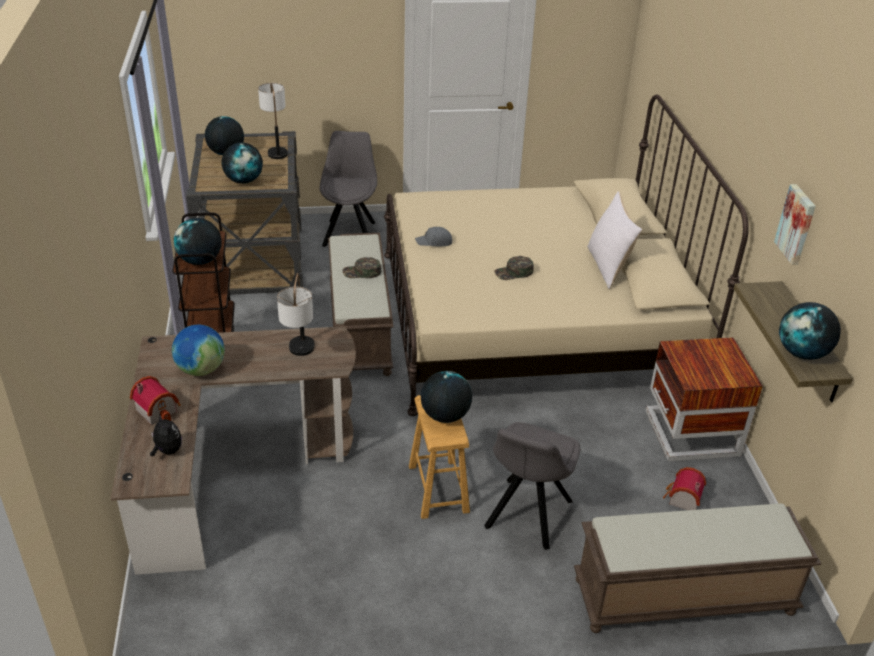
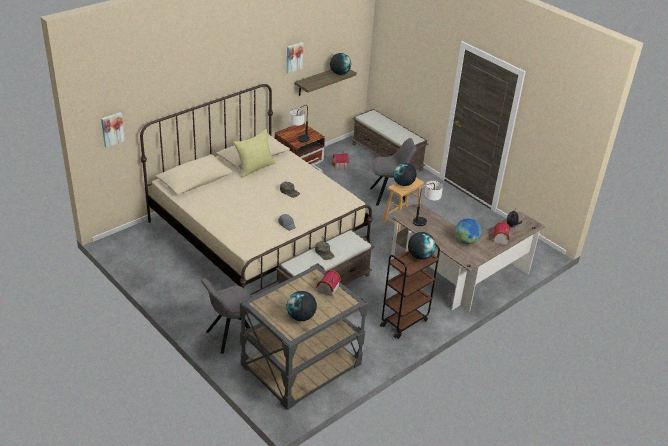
camera: 125 degrees left, 0 degrees up
globe [221,142,263,184] -> toy house [316,270,341,296]
table lamp [258,83,288,159] -> table lamp moved to [290,105,310,142]
white pillow [587,191,642,289] -> yellow pillow [233,129,276,177]
none -> picture [101,112,125,148]

